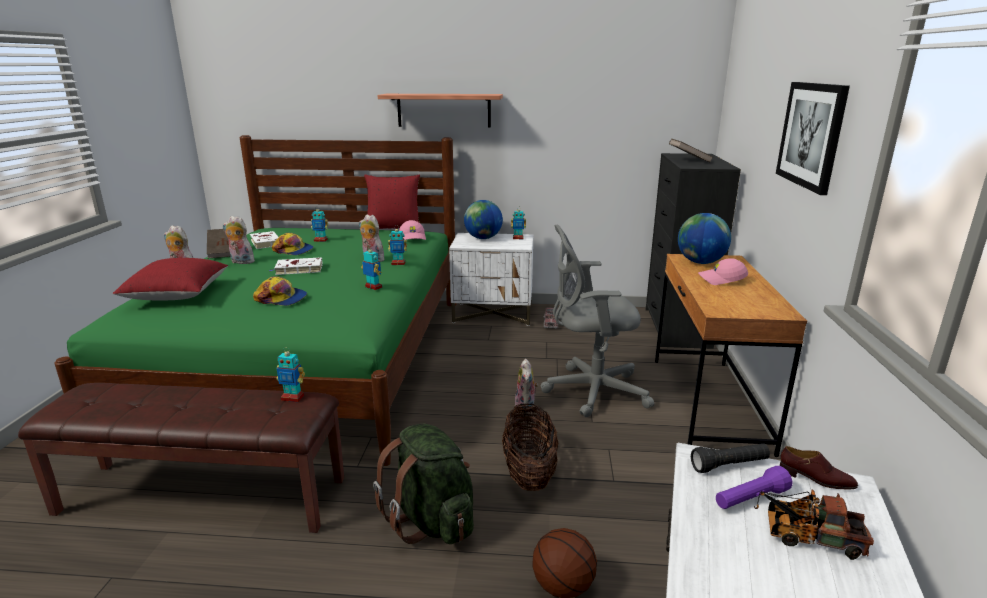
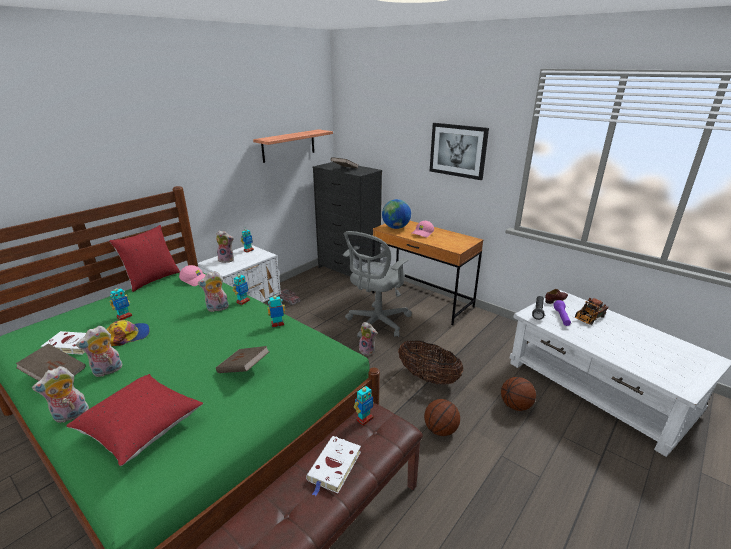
camera: 55 degrees left, 5 degrees up
cap [253,276,307,306] -> brown book [216,346,270,373]
white book [269,257,323,275] -> white book moved to [306,436,361,496]
green backpack [373,424,474,544] -> basketball [424,399,460,436]
shelf [377,94,503,128] -> shelf moved to [253,129,333,163]
globe [464,200,503,239] -> plush toy [216,231,234,263]

